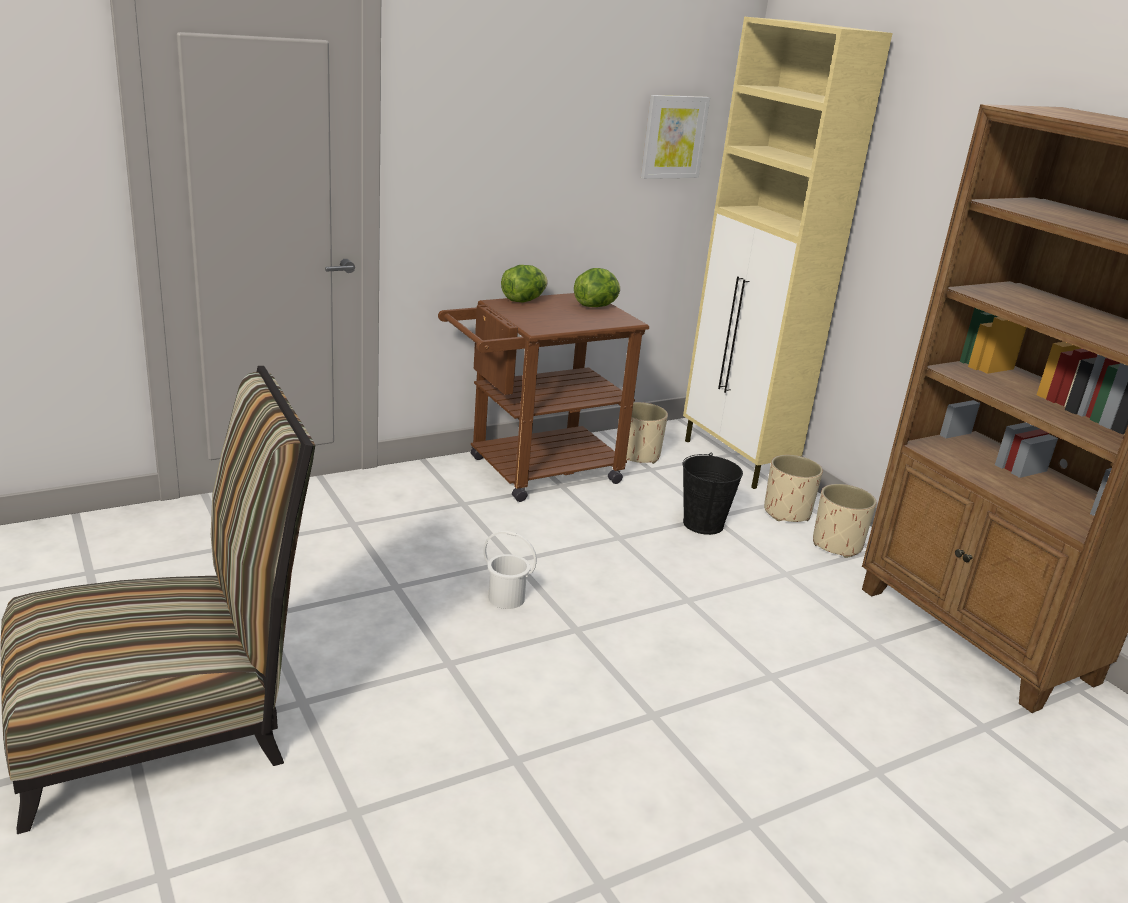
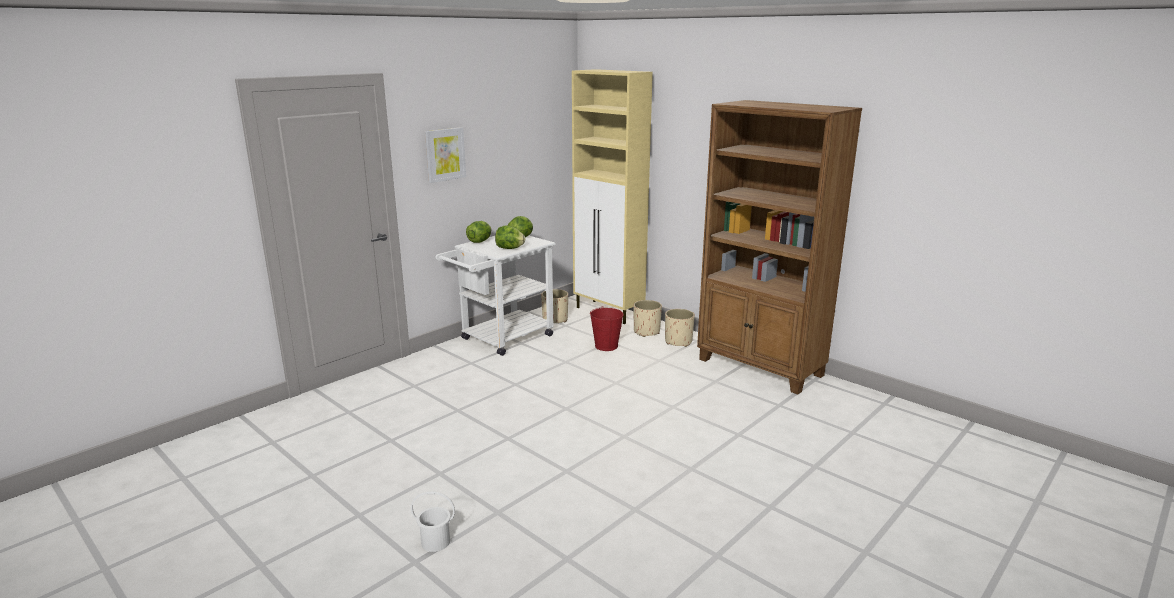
camera: 15 degrees left, 5 degrees down
chair [0,366,315,834] -> none
brown cart [438,293,649,502] -> white cart [435,236,556,356]
white bucket [483,531,537,609] -> white bucket moved to [411,491,455,552]
picture [641,95,710,179] -> picture moved to [425,127,466,183]
black bucket [682,453,743,535] -> red bucket [590,306,624,351]
none -> lettuce [495,226,525,249]

